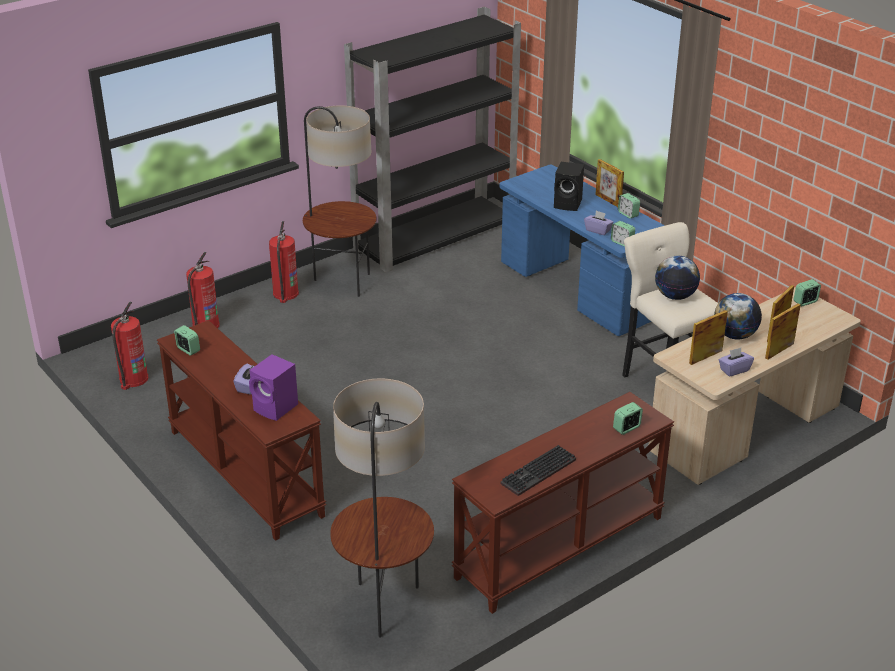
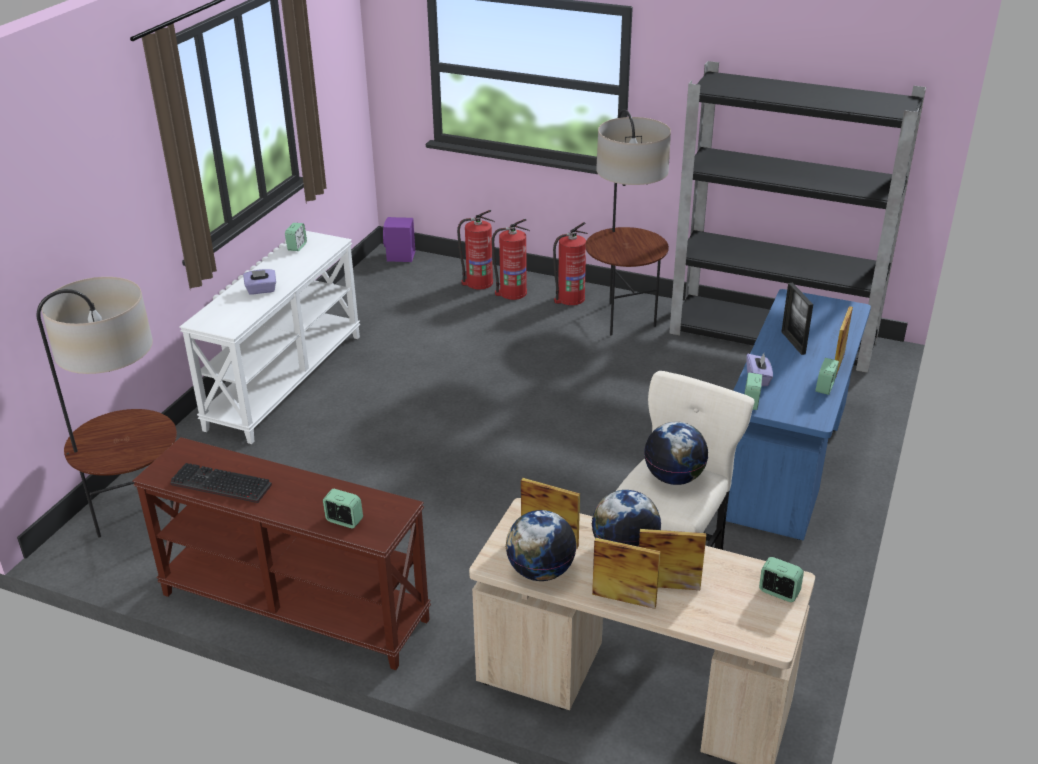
camera: 60 degrees right, 0 degrees up
fire extinguisher [111,302,148,390] -> fire extinguisher moved to [492,219,530,300]
brown console table [157,320,326,541] -> white console table [179,231,360,444]
purple speaker [249,354,298,421] -> purple speaker moved to [383,217,415,262]
black speaker [554,162,584,211] -> picture frame [781,283,813,355]
purple tissue box [719,348,754,377] -> globe [506,510,577,581]

